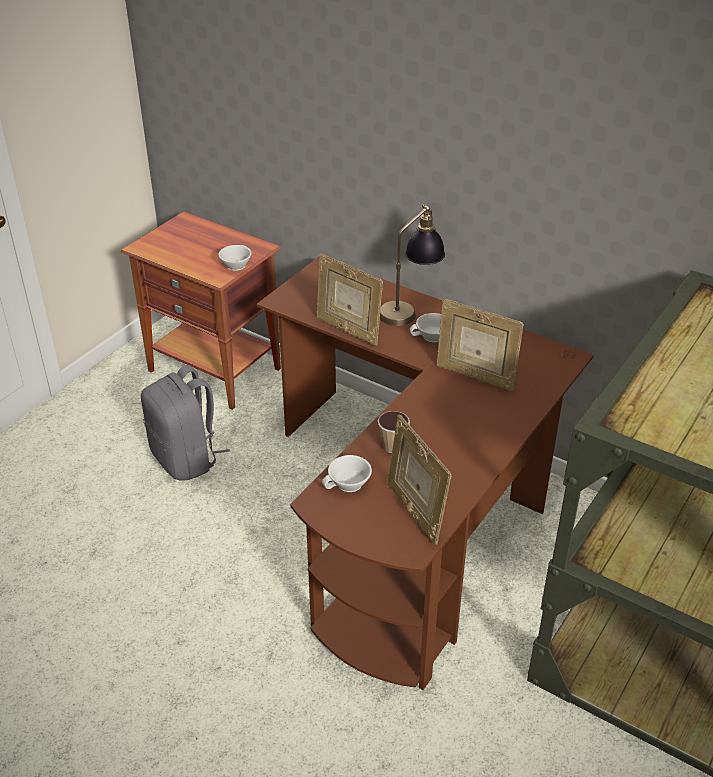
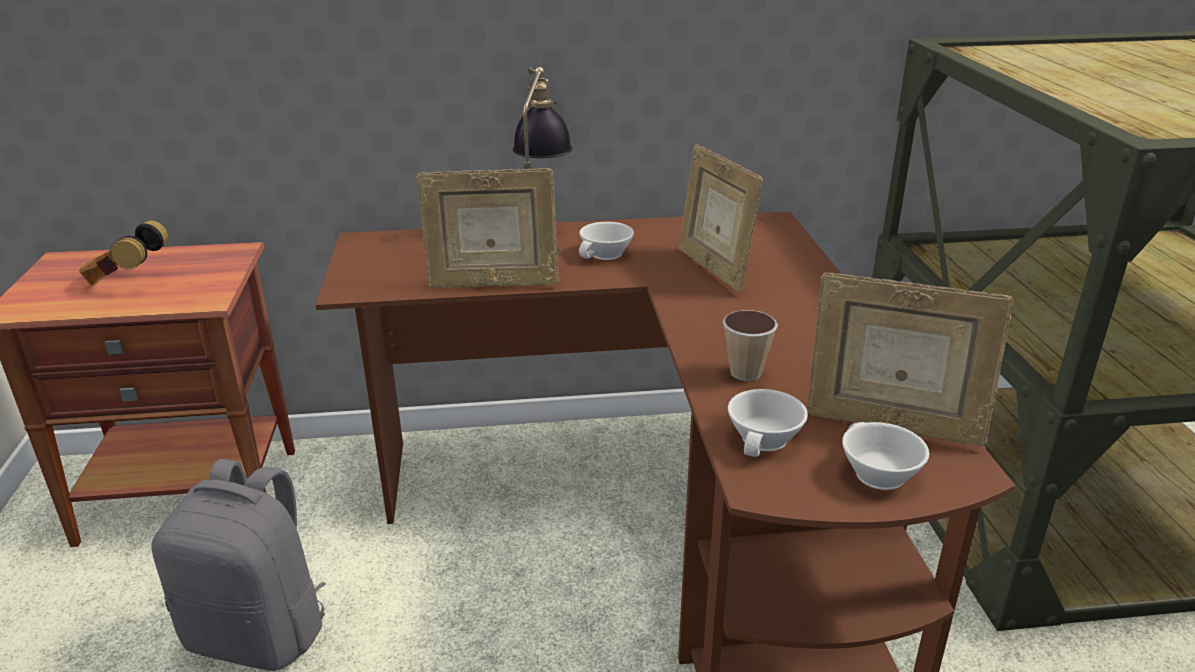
camera: 40 degrees left, 10 degrees down
white cup [219,245,252,271] -> white cup moved to [842,422,929,490]
picture frame [436,299,524,391] -> picture frame turned 75 degrees clockwise [679,144,763,292]
none -> headphones [79,220,168,285]

